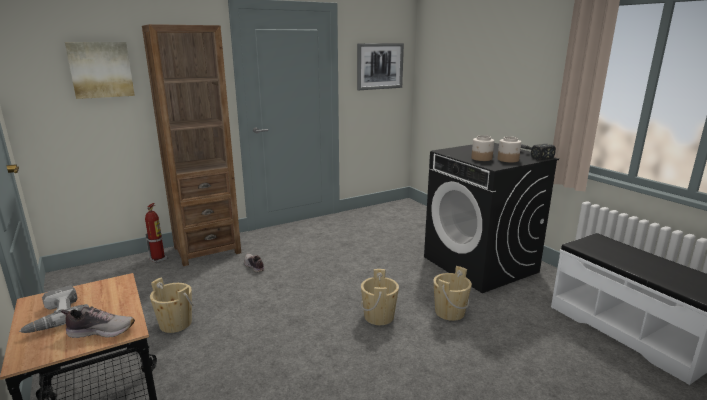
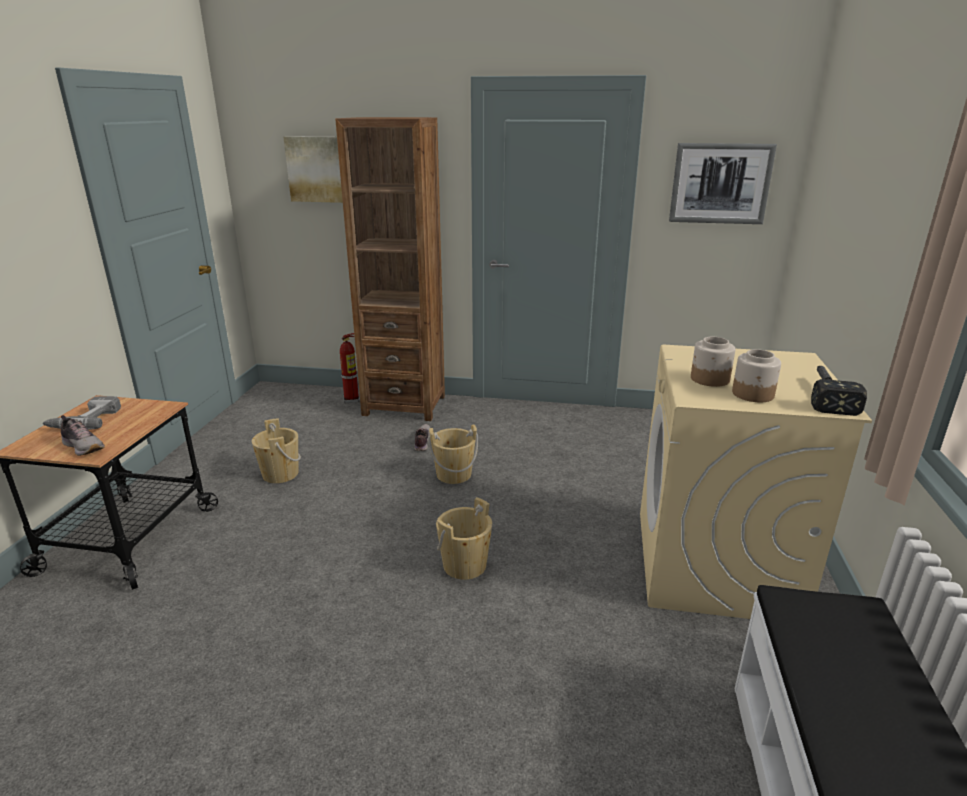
camera: 40 degrees right, 5 degrees up
black washing machine [424,143,559,293] -> beige washing machine [640,345,872,619]
beige bucket [433,266,472,321] -> beige bucket moved to [428,424,478,484]

